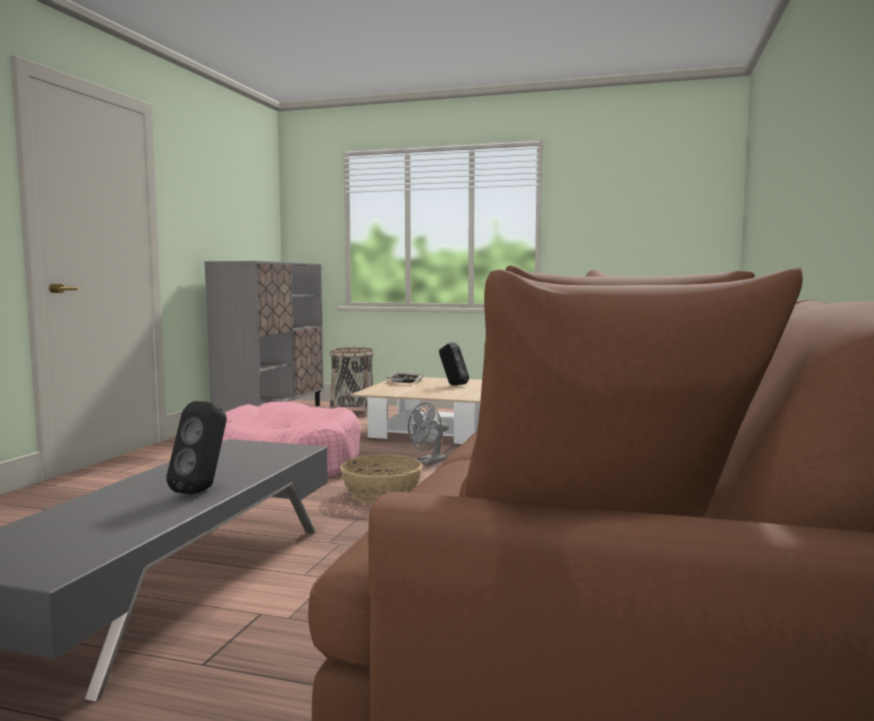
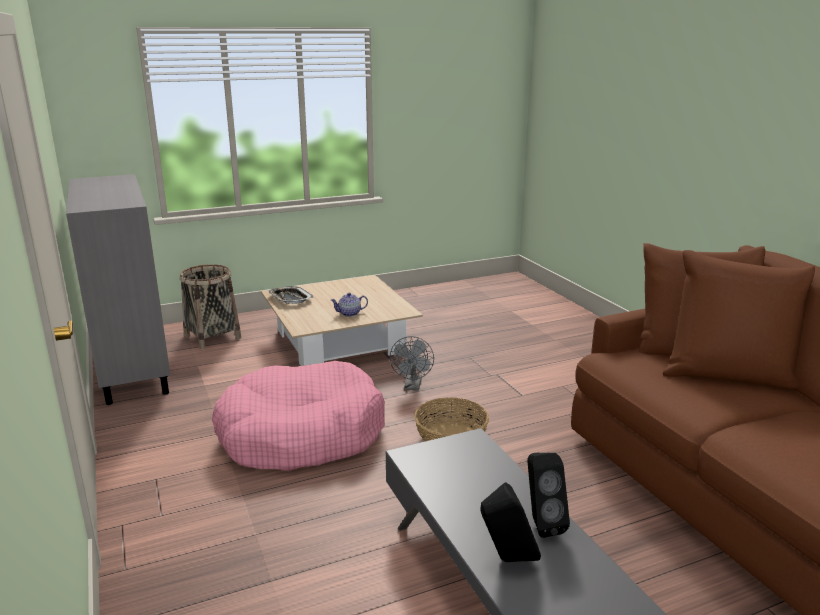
camera: 40 degrees left, 15 degrees up
black speaker [439,342,469,385] -> black speaker moved to [480,483,541,562]
none -> teapot [331,293,368,317]

